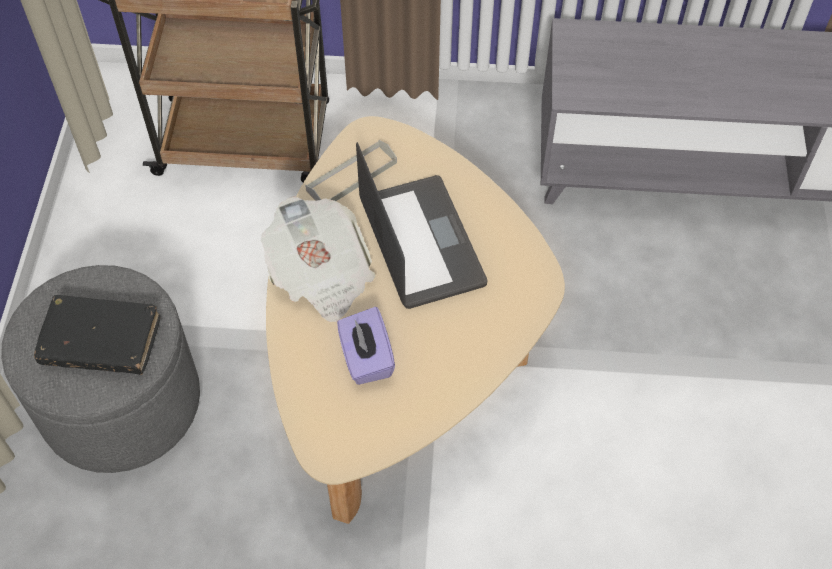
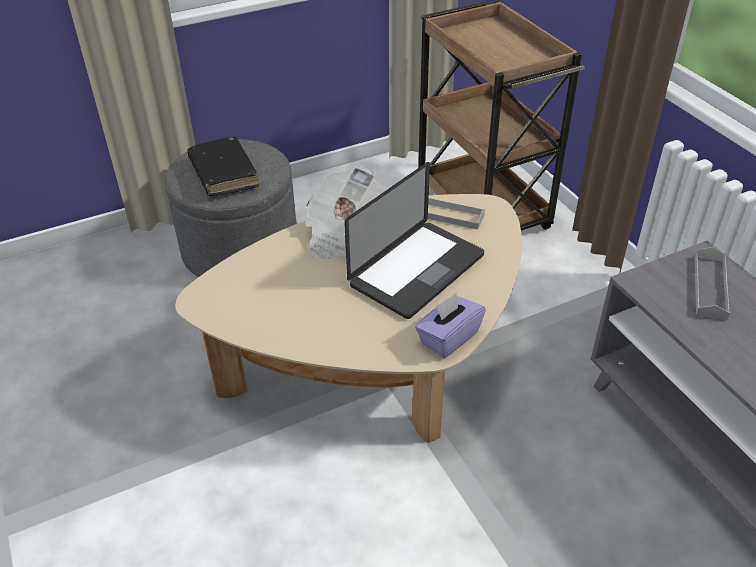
camera: 60 degrees right, 15 degrees down
purple tissue box [337,307,395,385] -> purple tissue box moved to [415,293,486,358]
none -> grey tray [695,247,730,320]

